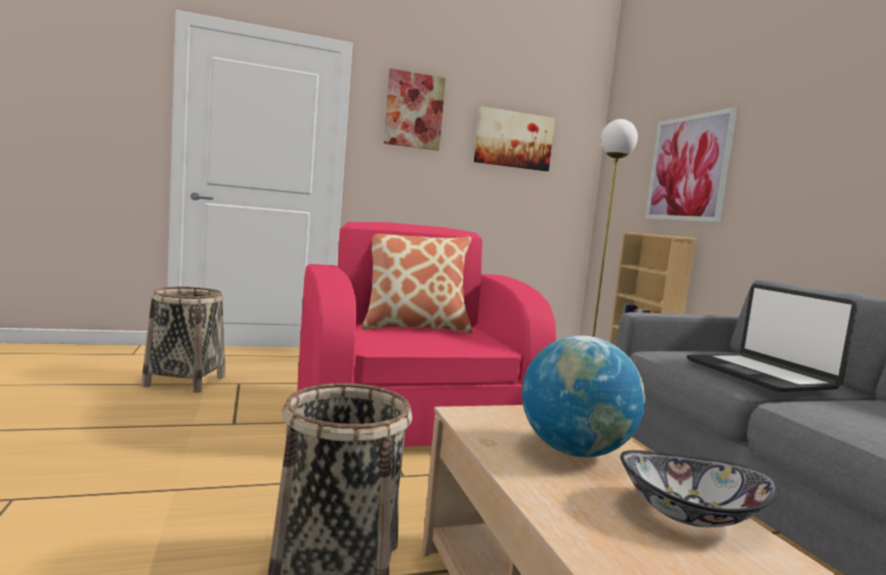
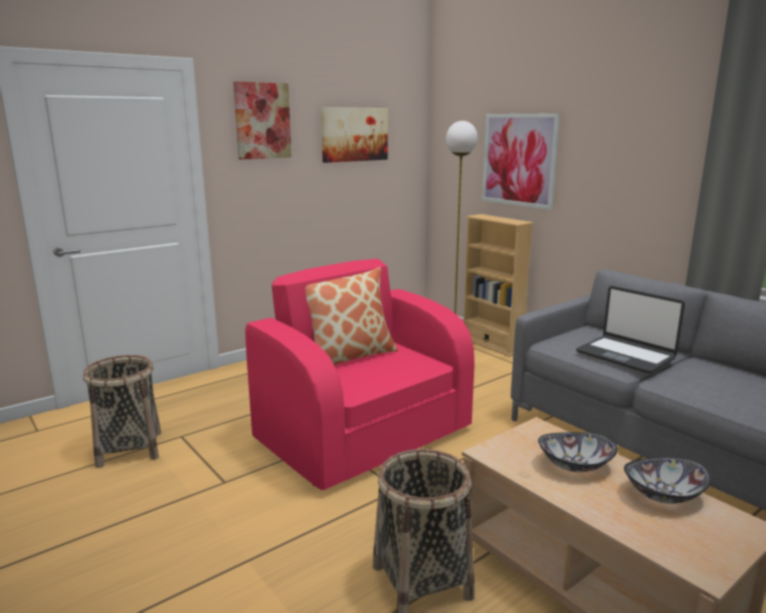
camera: 20 degrees left, 10 degrees up
globe [522,335,645,457] -> bowl [538,432,618,472]

